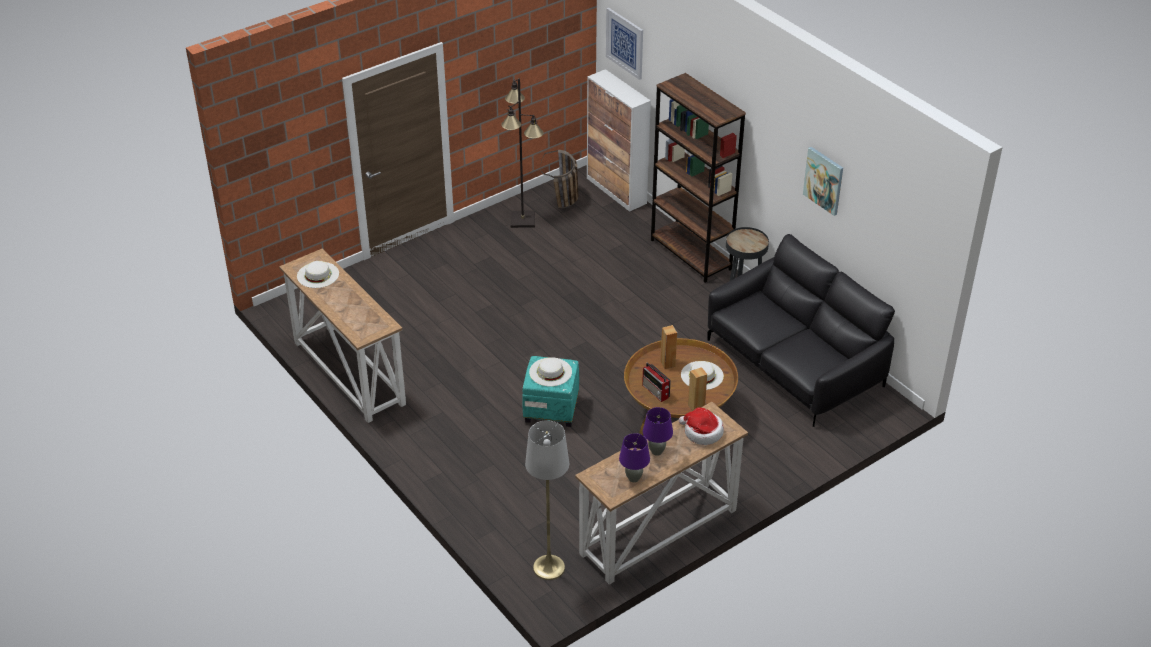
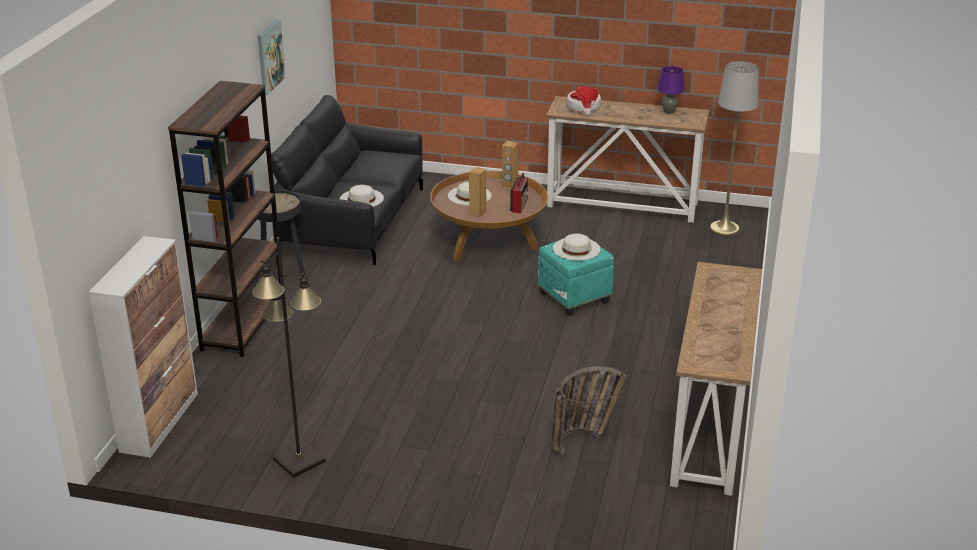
camera: 130 degrees left, 10 degrees down
white hat [297,261,339,288] -> white hat moved to [340,185,384,207]
basket [540,150,578,209] -> basket moved to [551,366,628,456]
picture [606,8,643,80] -> none
purple table lamp [643,407,673,456] -> none

